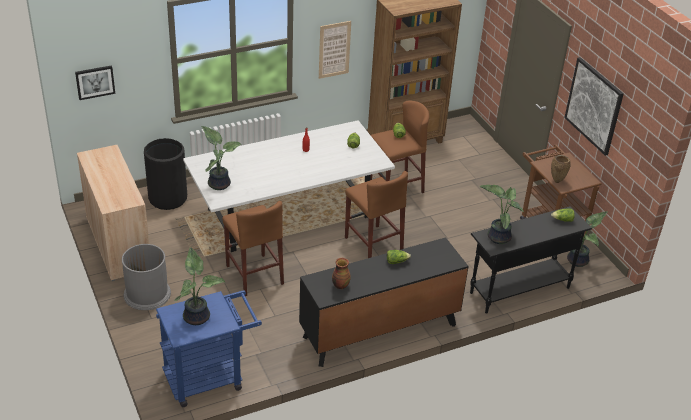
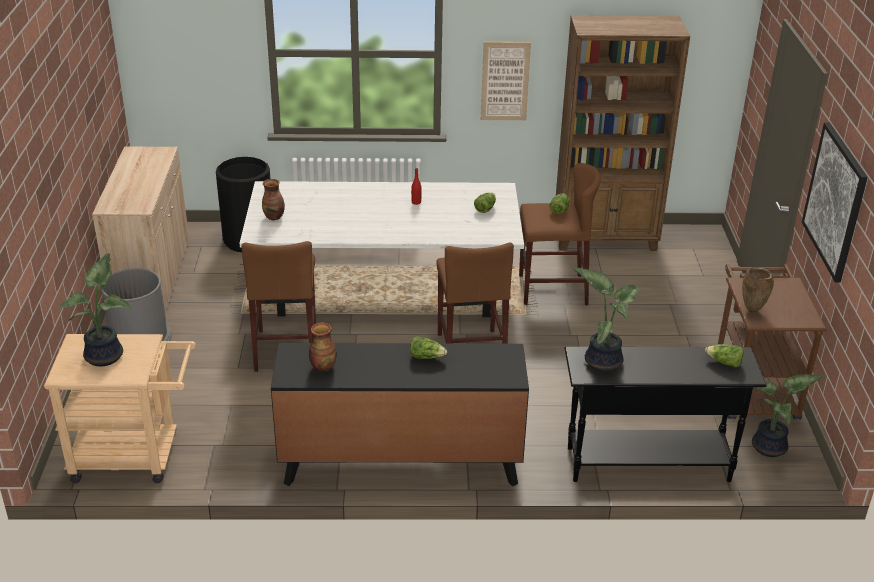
camera: 25 degrees right, 5 degrees down
picture [75,65,115,100] -> none
blue cart [156,290,262,407] -> beige cart [44,334,196,483]
potted plant [202,126,242,190] -> vase [262,179,285,220]

